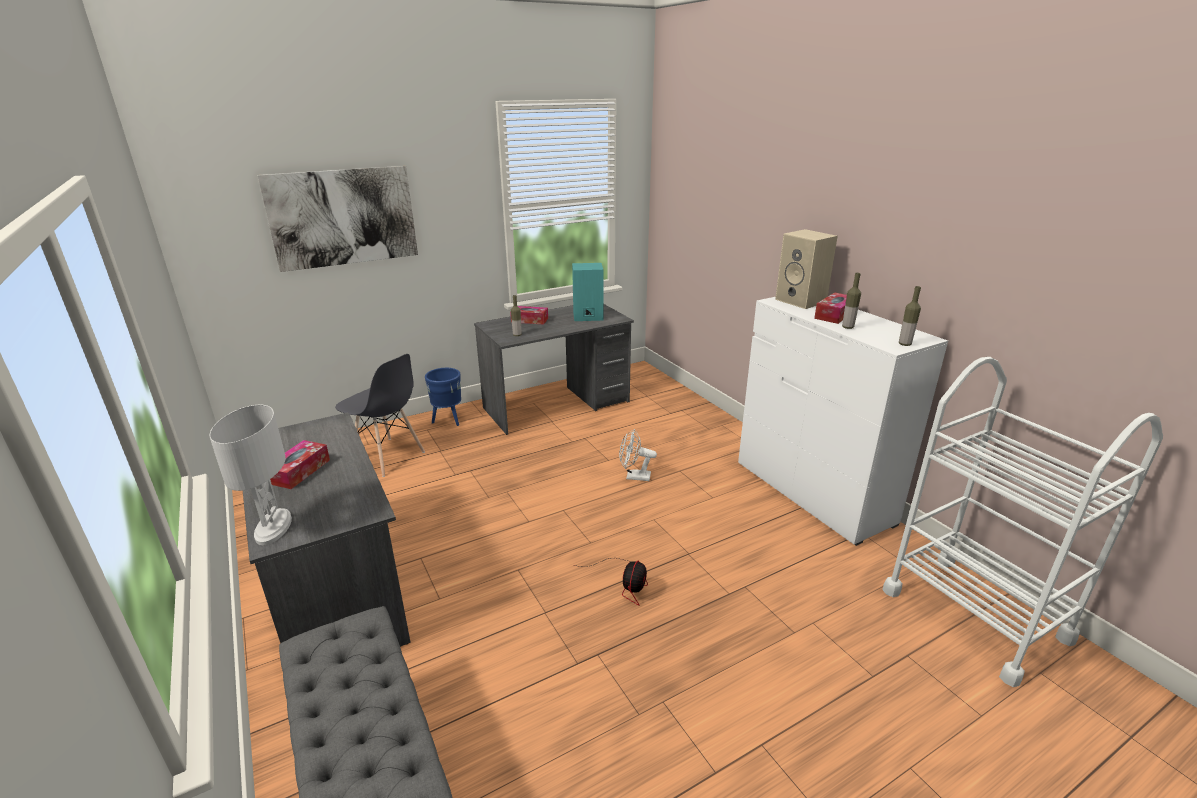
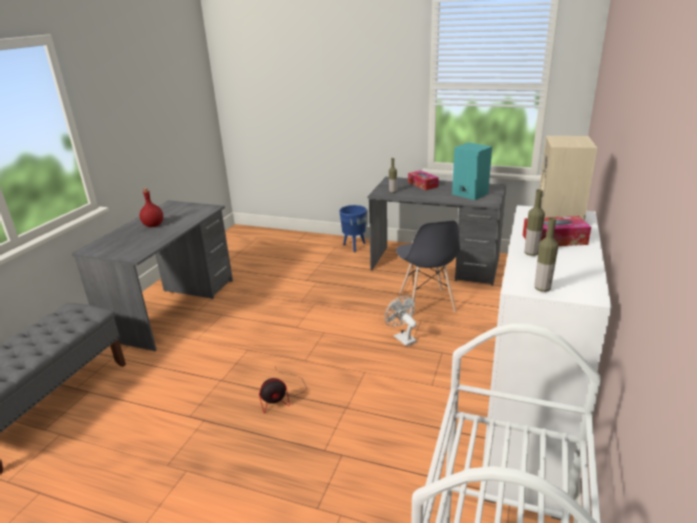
camera: 50 degrees right, 0 degrees up
white table lamp [210,405,292,545] -> none
picture [257,166,418,272] -> none
tissue box [270,440,330,489] -> red bottle [140,188,163,227]
grey chair [335,354,425,477] -> grey chair moved to [396,221,460,315]

